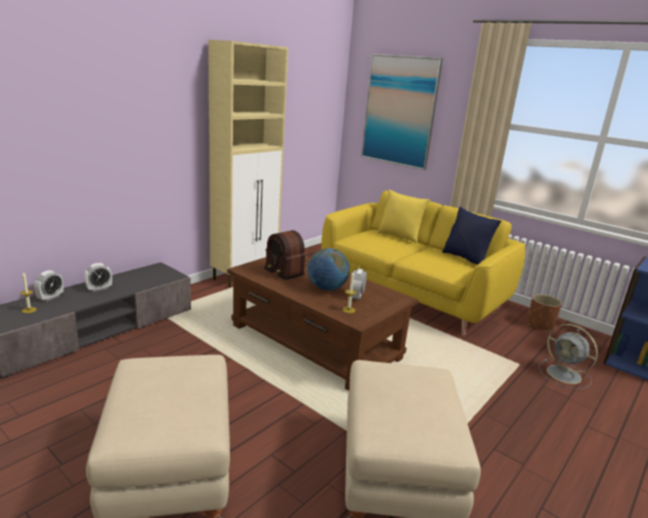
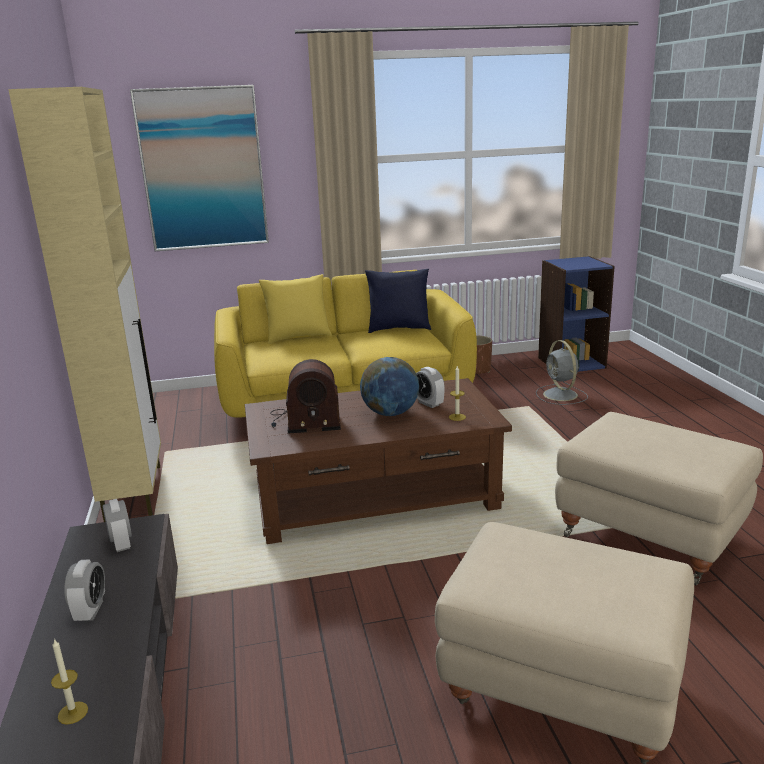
camera: 50 degrees left, 0 degrees up
alarm clock [34,270,64,302] -> alarm clock moved to [103,499,132,552]
grey fan [539,324,598,389] -> grey fan turned 75 degrees clockwise [536,340,588,405]

